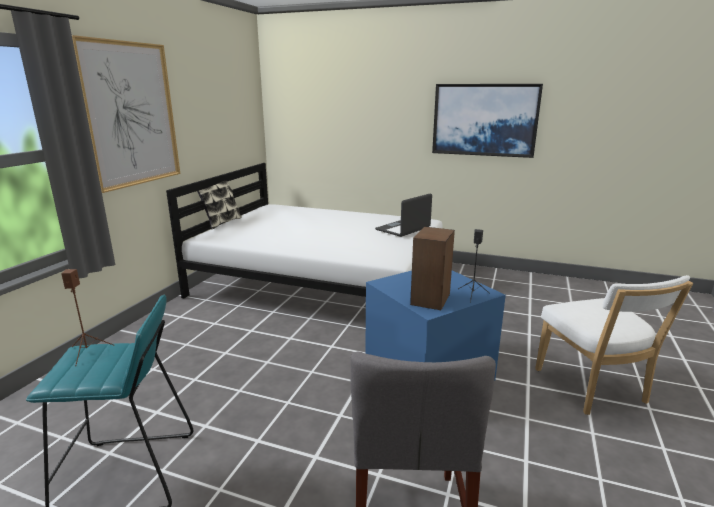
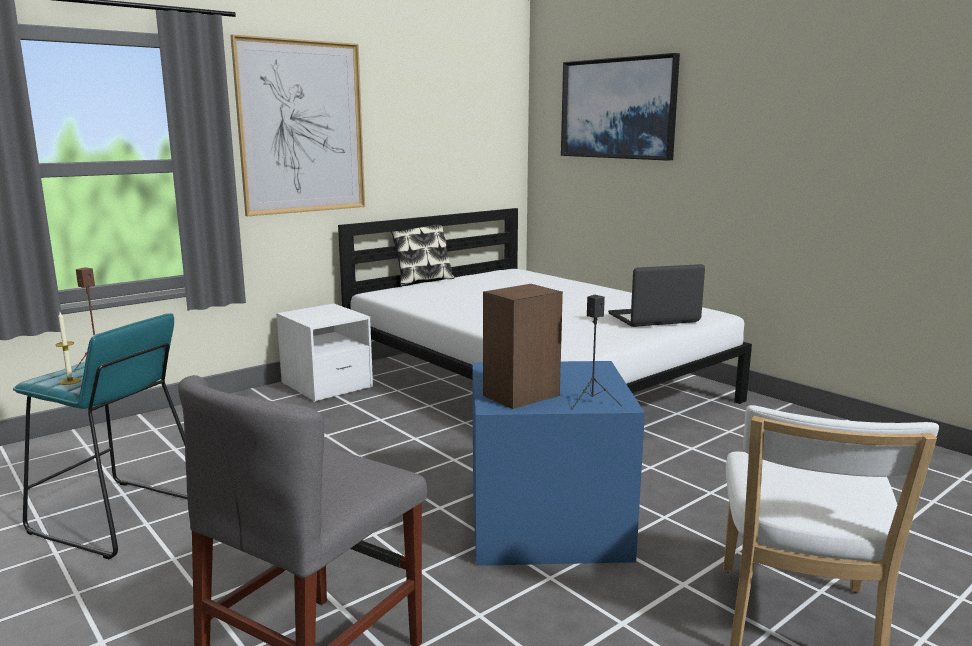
camera: 30 degrees right, 5 degrees down
picture [432,84,543,158] -> picture moved to [561,53,680,161]
none -> candle [55,312,81,385]
none -> white nightstand [276,304,373,402]

